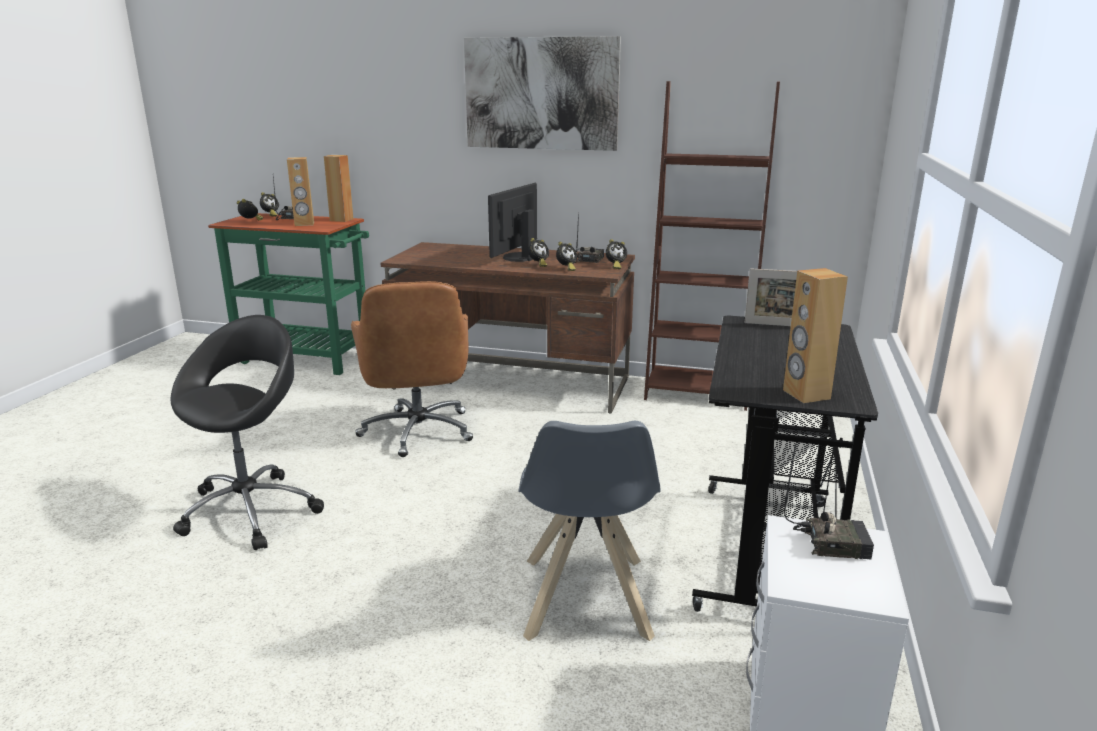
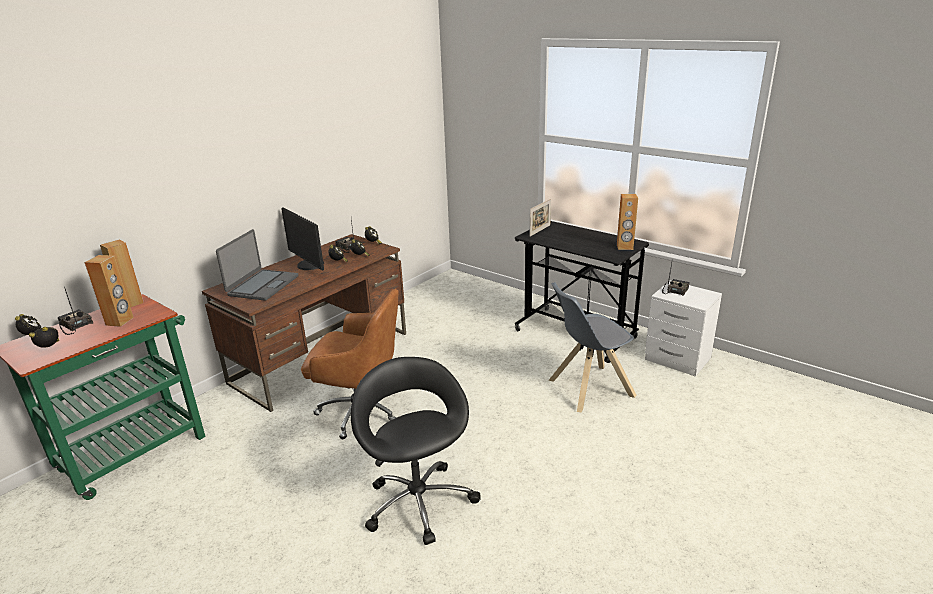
camera: 65 degrees left, 5 degrees up
picture [464,36,621,151] -> none
grey chair [518,421,661,641] -> grey chair turned 135 degrees clockwise [549,282,636,413]
brown bookcase [644,81,780,411] -> none
none -> laptop [216,229,299,301]

